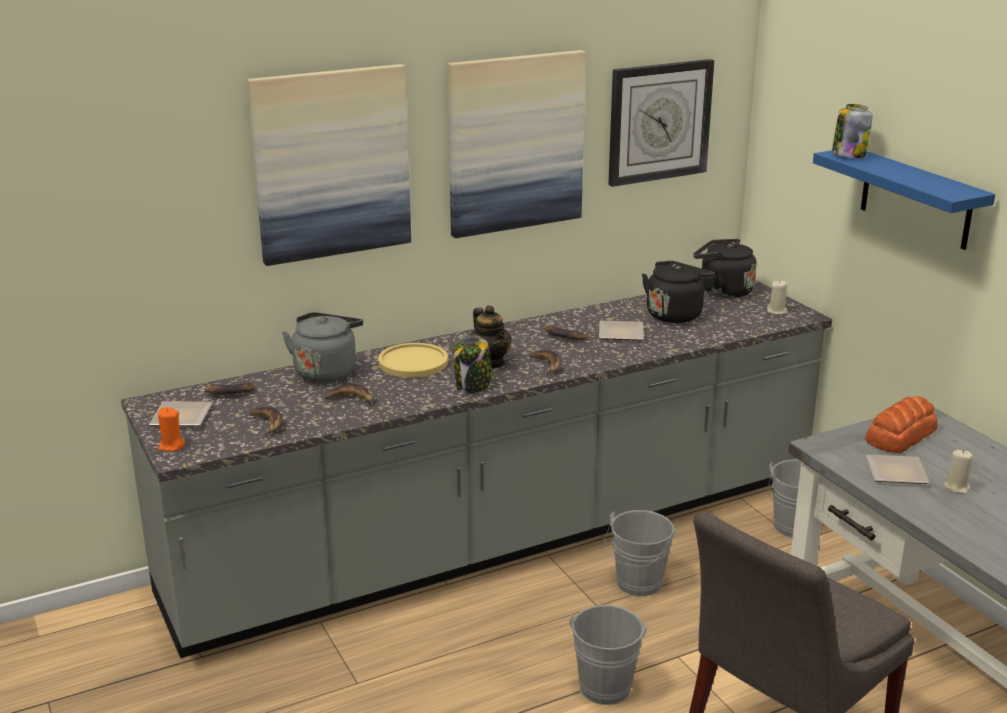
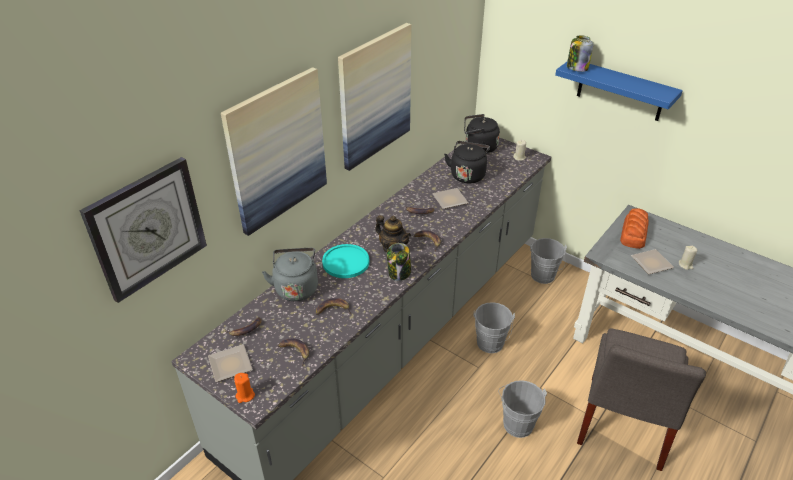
camera: 25 degrees left, 15 degrees up
yellow plate [378,343,448,377] -> turquoise plate [322,244,370,278]
wall clock [608,59,714,187] -> wall clock moved to [79,157,207,303]

